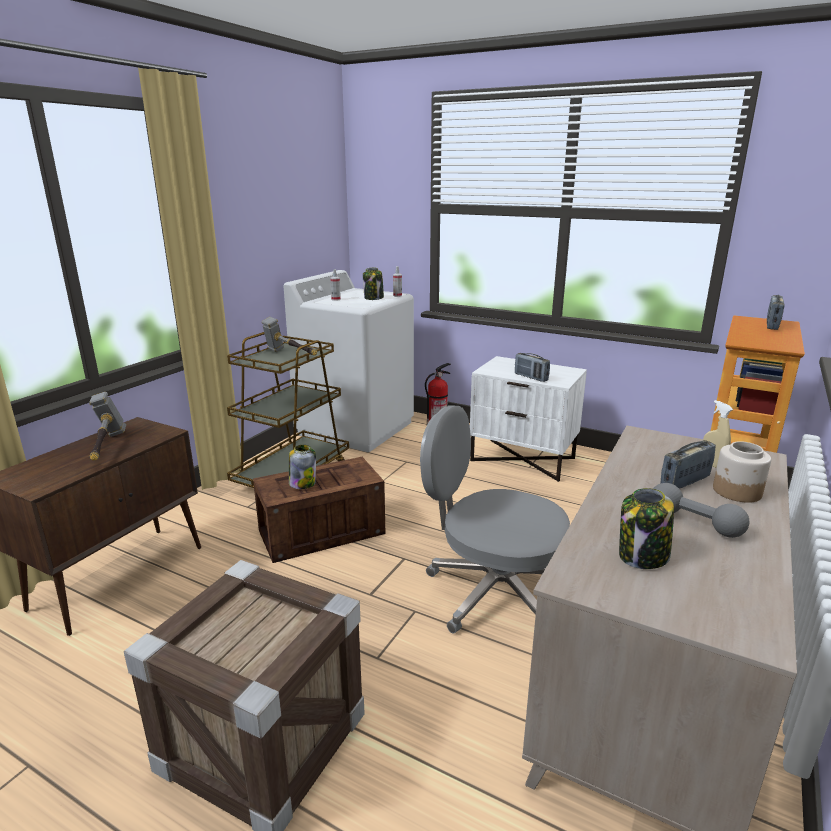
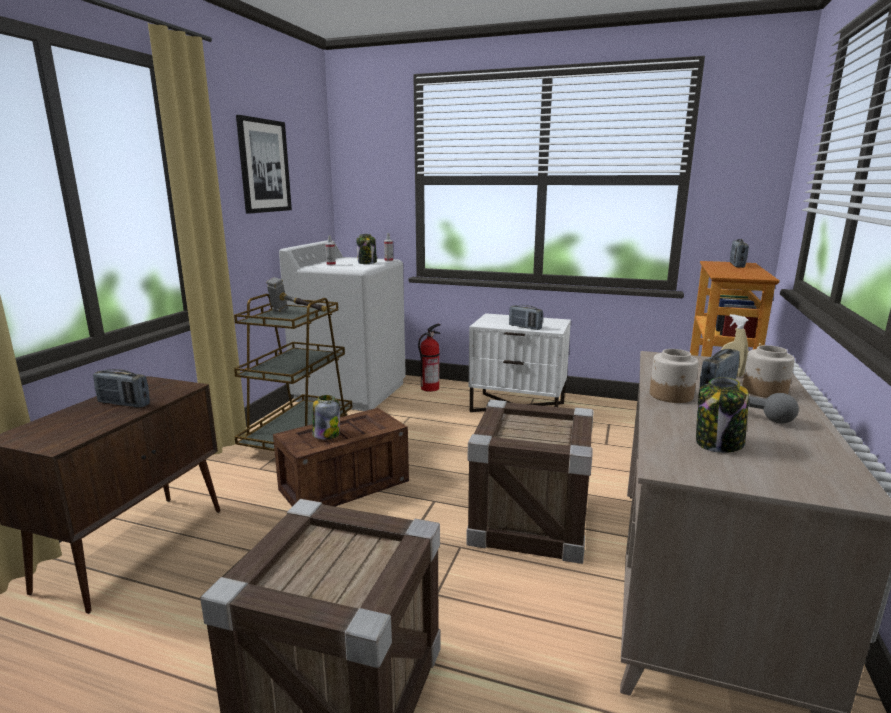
camera: 10 degrees left, 5 degrees down
hammer [89,392,126,461] -> radio [93,369,150,408]
grey office chair [420,405,570,634] -> crate [466,400,593,564]
none -> picture [236,115,292,214]
none -> jar [650,349,699,403]

